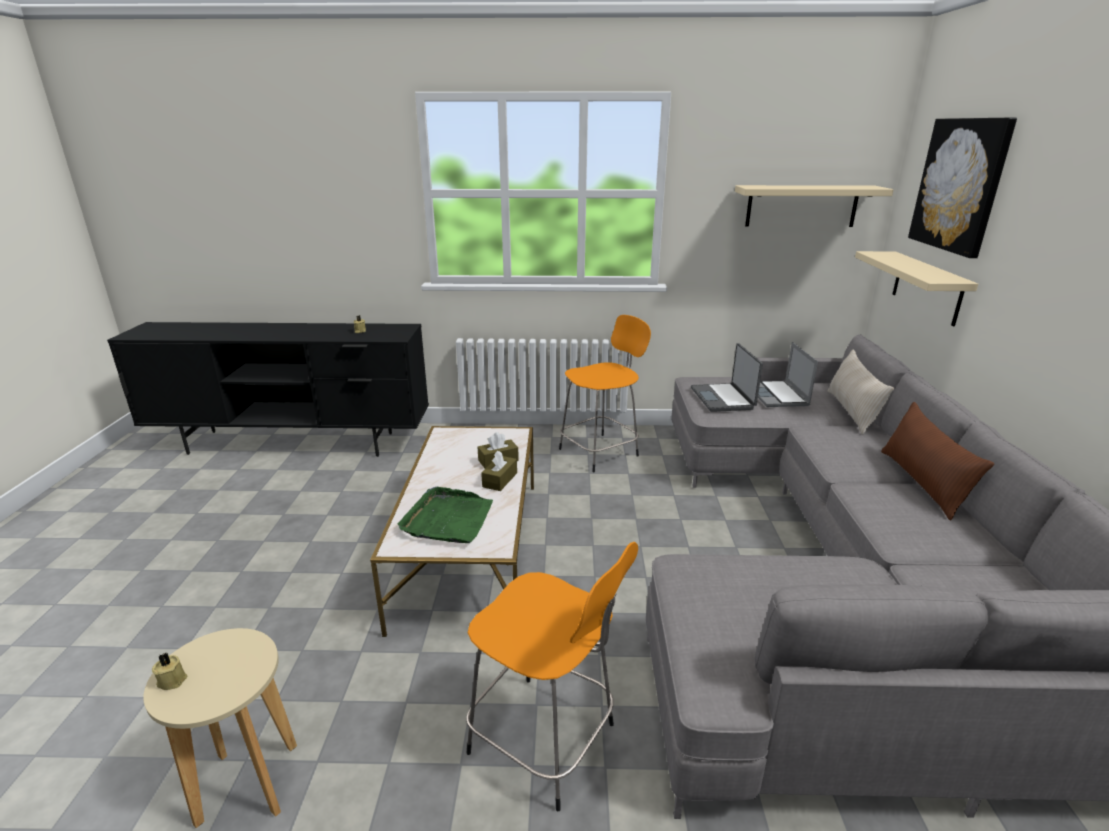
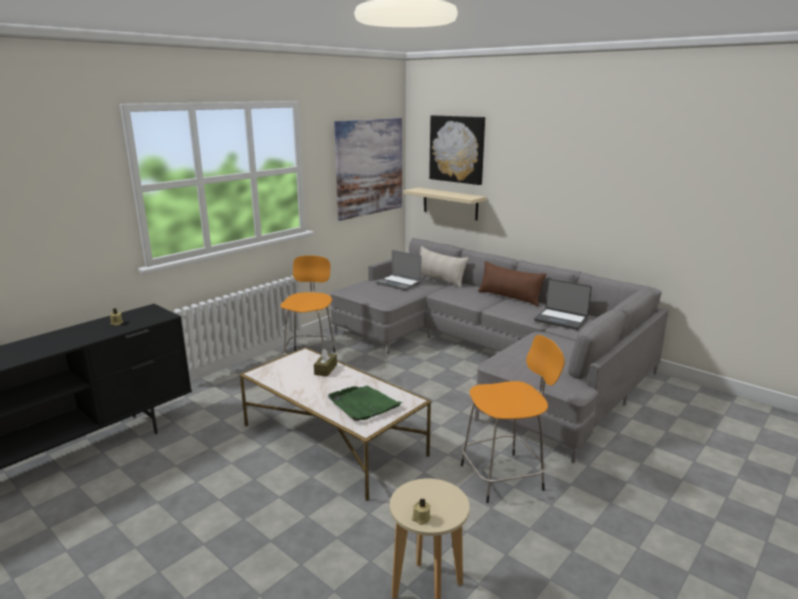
camera: 50 degrees left, 5 degrees down
brown tissue box [481,451,517,491] -> none
laptop [691,343,763,412] -> laptop moved to [534,279,592,330]
beige shelf [735,185,894,227] -> picture [334,118,402,221]

